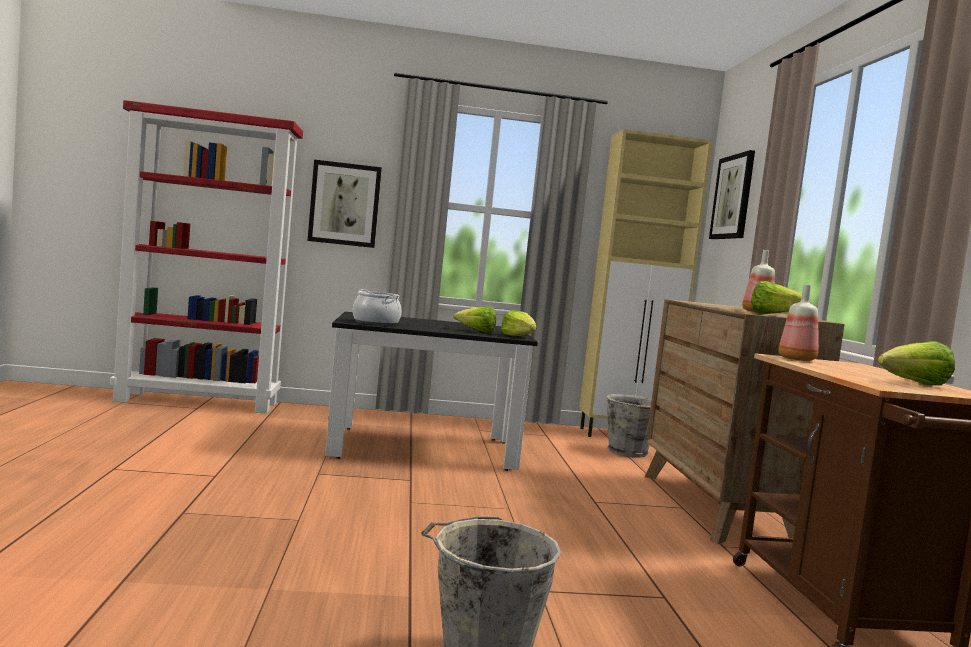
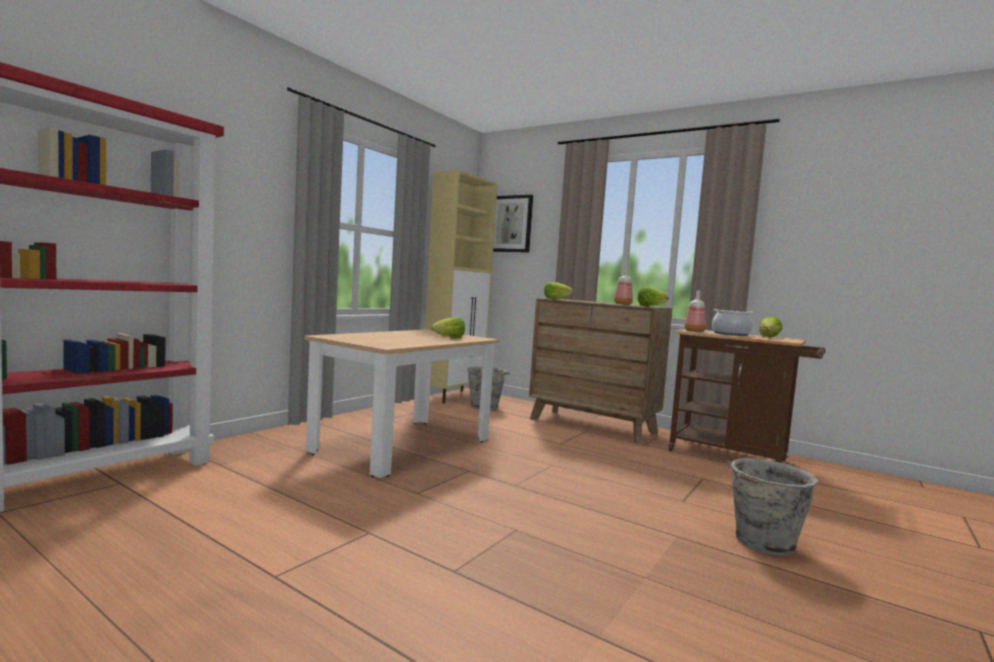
camera: 50 degrees left, 0 degrees up
picture [308,160,382,248] -> none
black dining table [325,312,538,471] -> beige dining table [305,330,499,478]
cooking pot [353,289,401,326] -> cooking pot moved to [712,309,754,336]
lettuce [501,310,537,336] -> lettuce moved to [544,282,573,299]

